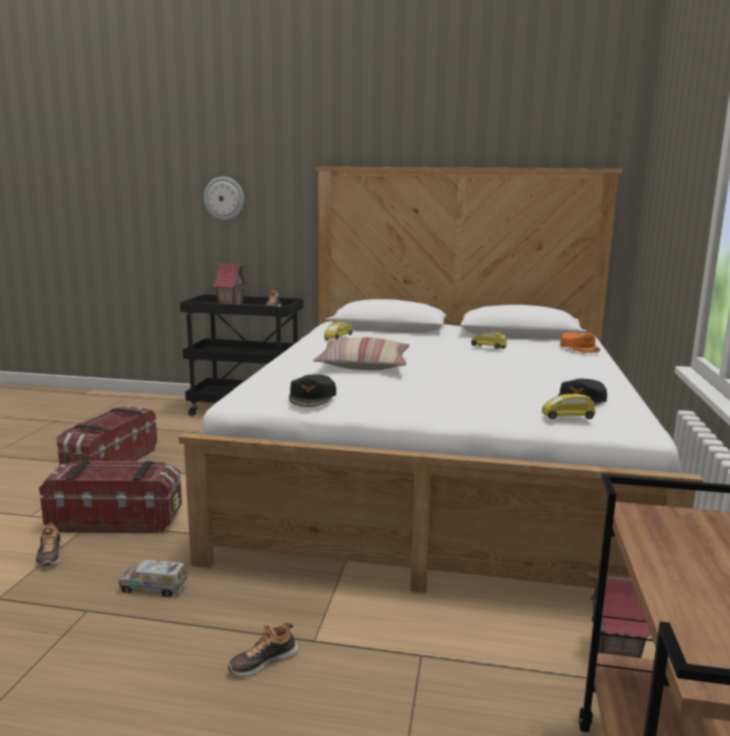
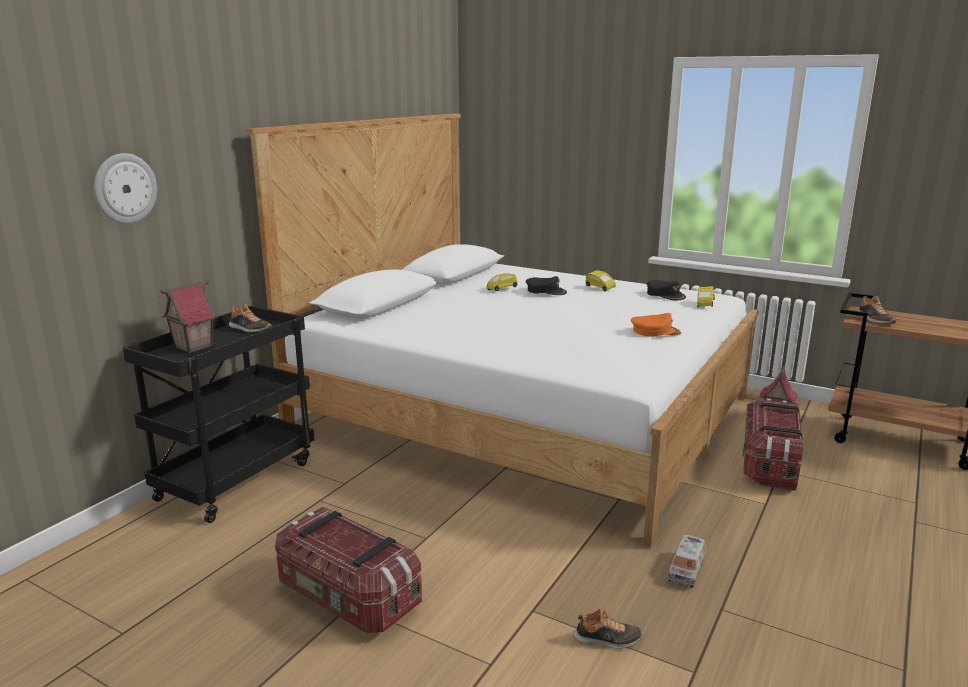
camera: 70 degrees left, 5 degrees up
storage box [39,461,182,533] -> storage box moved to [743,398,803,491]
shoe [228,623,299,676] -> shoe moved to [857,296,896,324]
black cap [289,374,336,407] -> black cap moved to [526,276,567,295]
pillow [313,337,409,370] -> none
yellow toy car [324,322,352,340] -> yellow toy car moved to [586,270,616,291]
orange cap [560,332,600,353] -> orange cap moved to [631,313,681,337]

